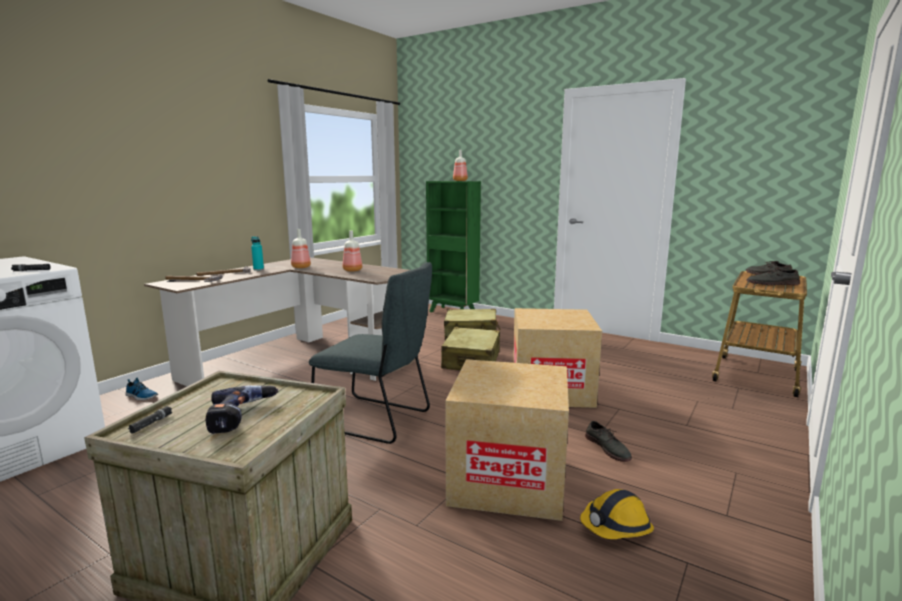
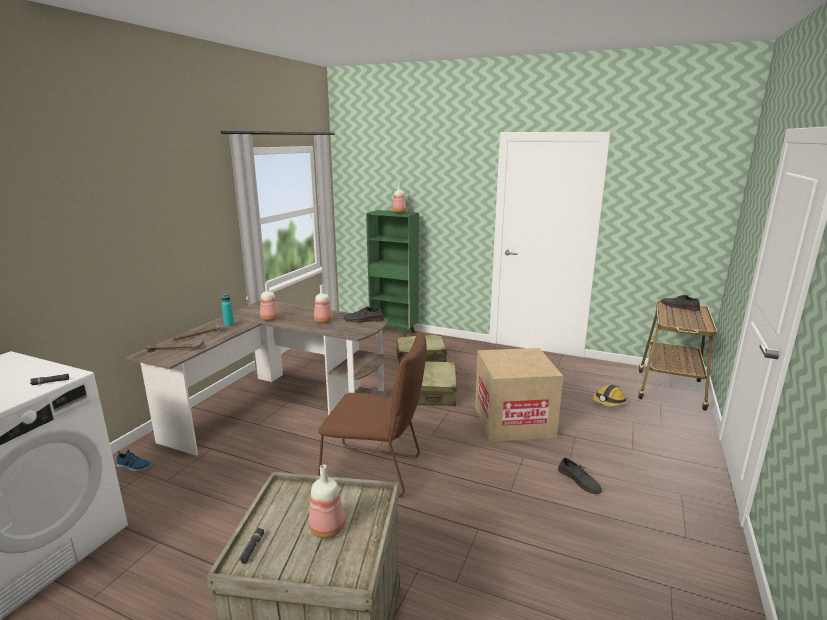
camera: 10 degrees left, 5 degrees up
power drill [206,385,278,433] -> bottle [309,464,345,538]
grey chair [309,262,432,444] -> brown chair [318,332,427,497]
cardboard box [445,359,569,521] -> none
hard hat [580,489,654,539] -> hard hat moved to [593,385,628,406]
grey shoe [746,268,800,285] -> grey shoe moved to [344,306,384,323]

